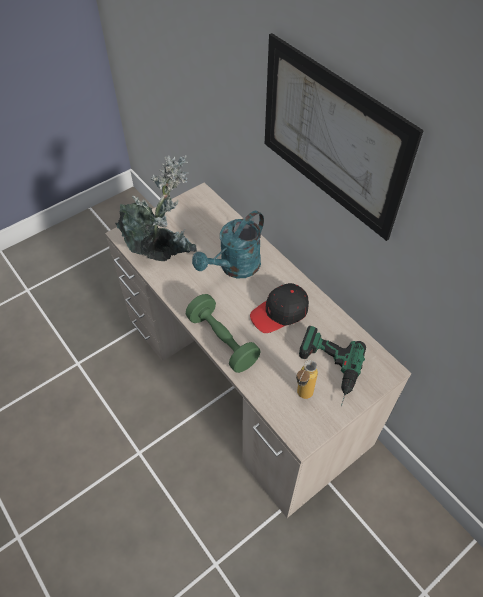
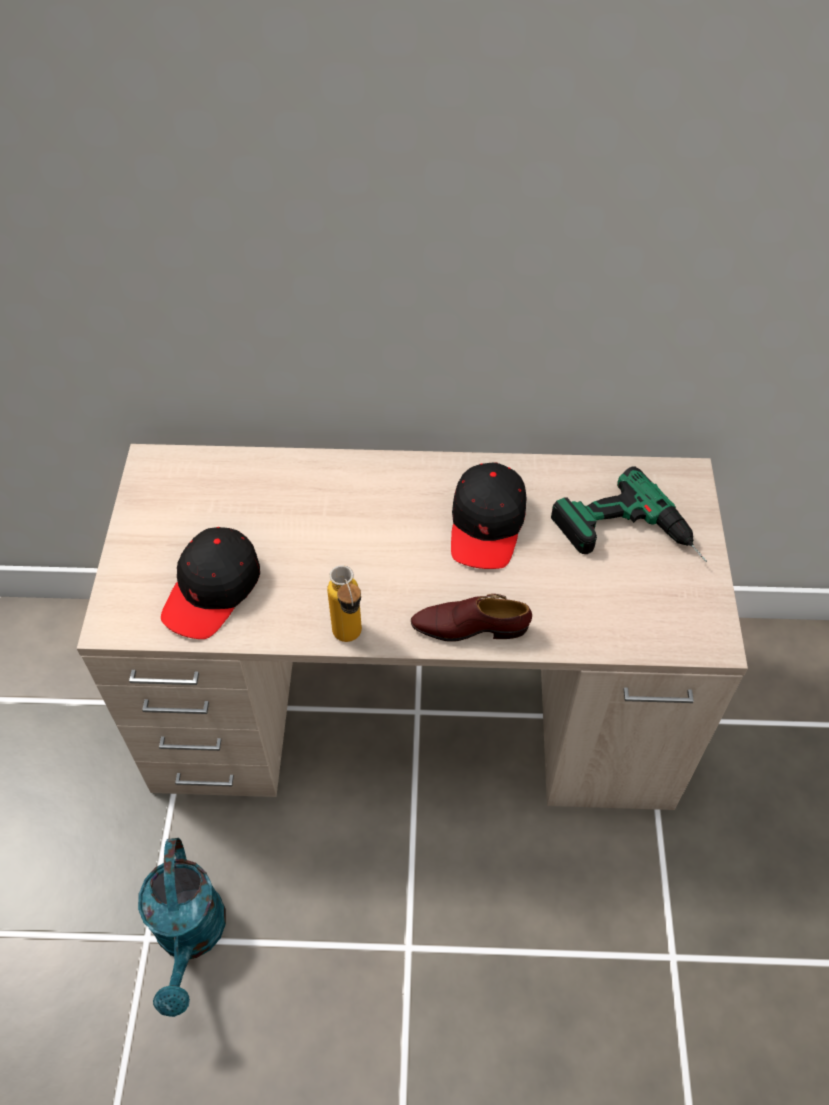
camera: 50 degrees left, 0 degrees up
potted plant [115,155,197,262] -> black cap [161,527,260,639]
green dumbbell [186,294,261,373] -> brown shoe [411,594,532,642]
turquoise watering can [192,211,264,278] -> turquoise watering can moved to [138,838,226,1017]
picture [265,33,424,241] -> none
bottle [296,360,318,399] -> bottle moved to [327,565,362,642]

